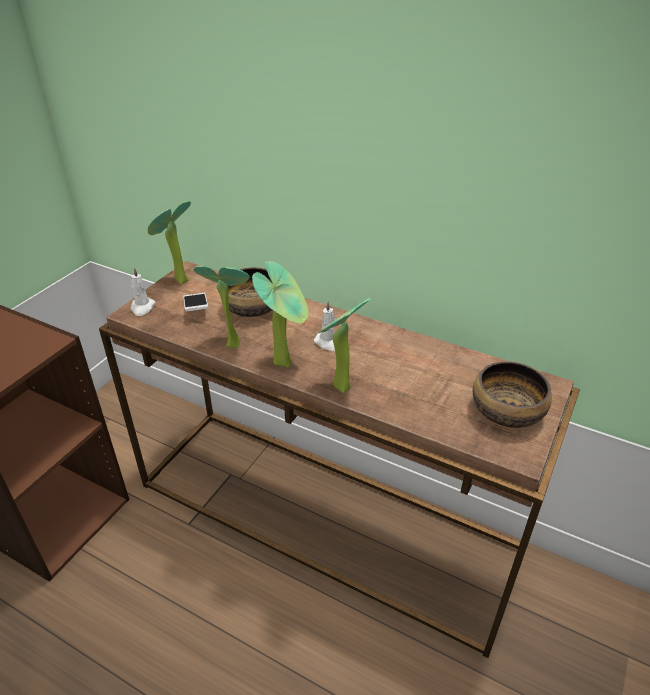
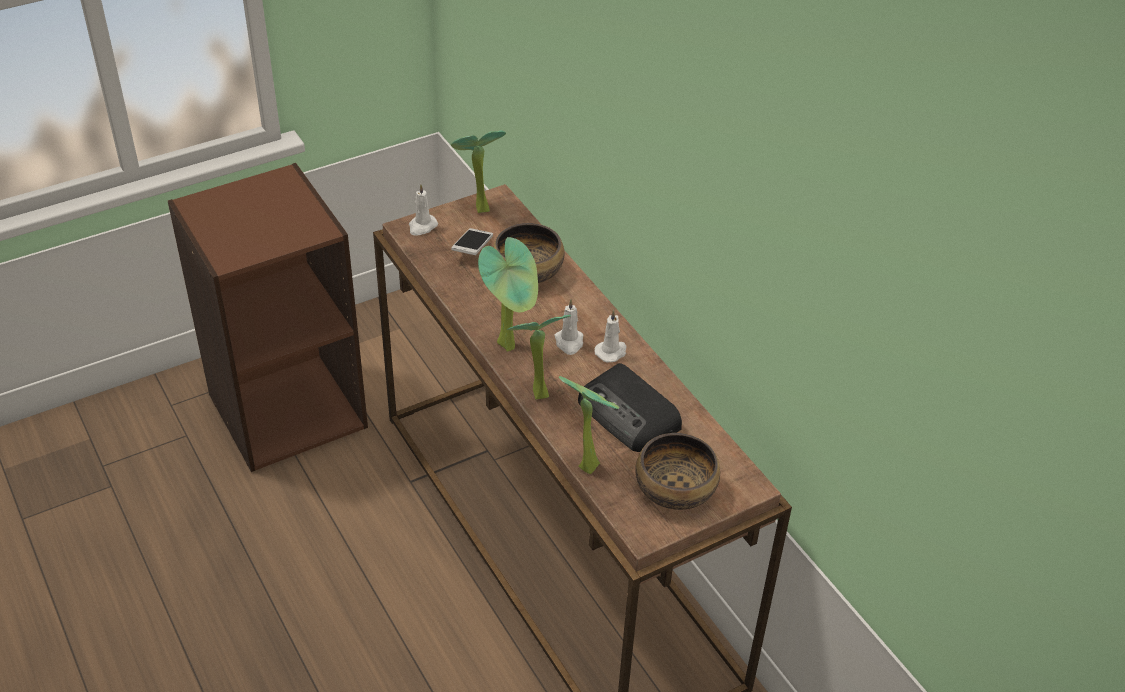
camera: 30 degrees right, 5 degrees up
potted plant [194,266,250,348] -> potted plant moved to [559,376,619,474]
none -> radio [578,363,682,452]
none -> white candle [595,310,627,363]

